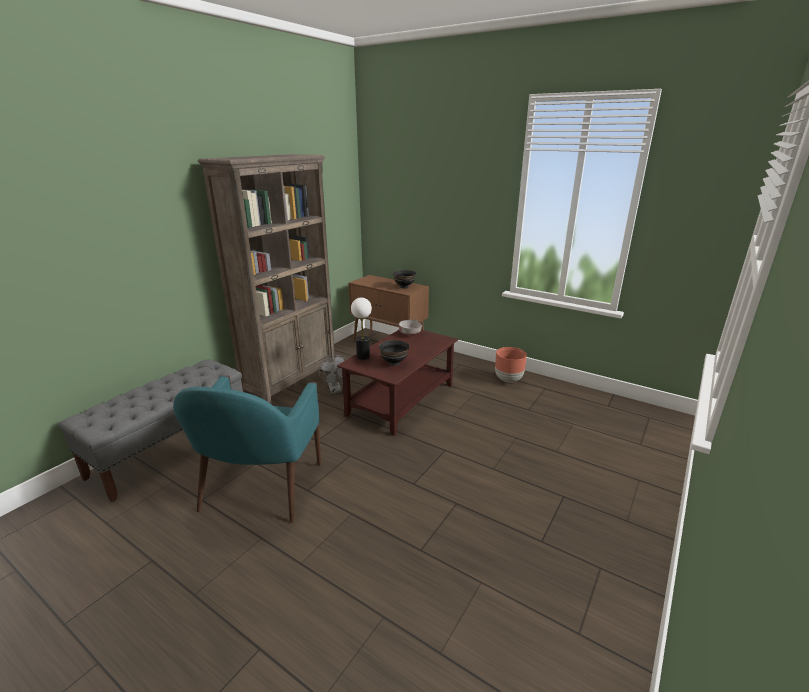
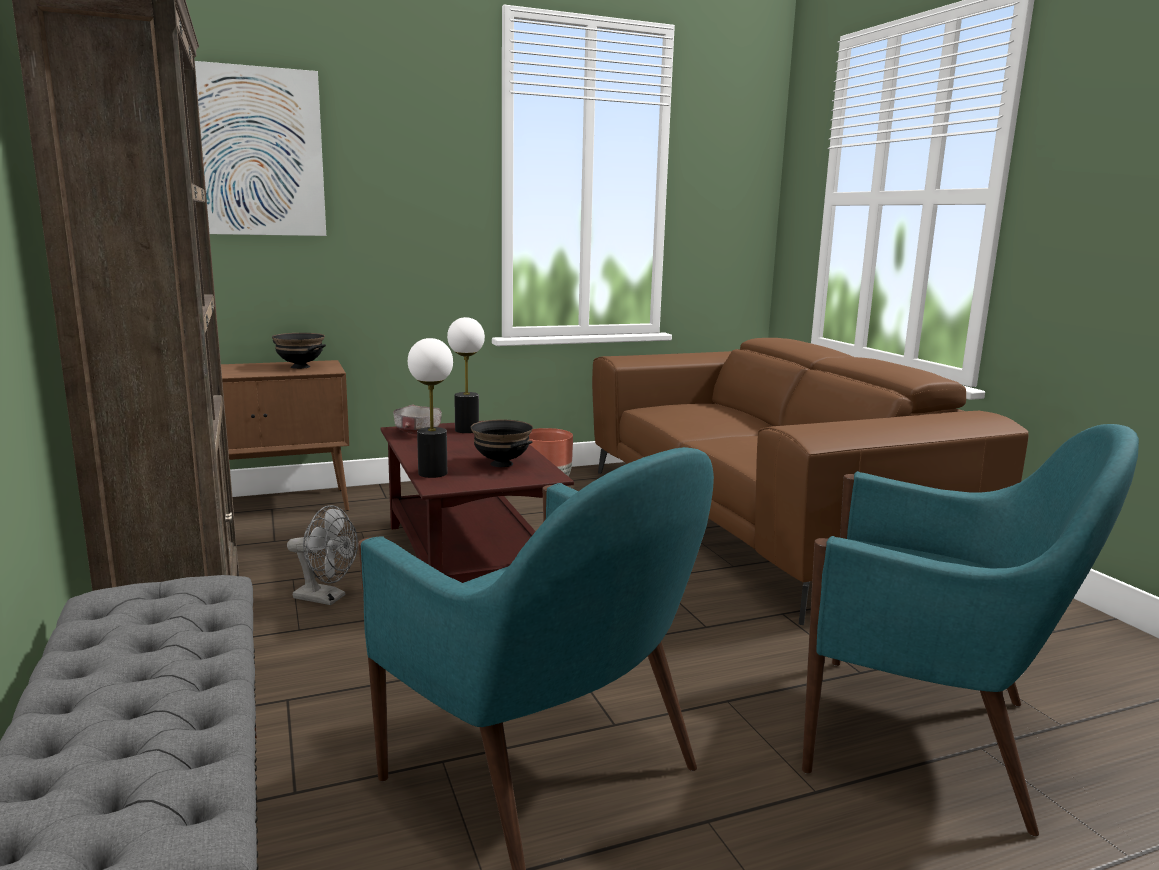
camera: 55 degrees left, 10 degrees down
none -> picture [195,61,326,236]
none -> table lamp [447,317,485,433]
none -> brown sofa [592,338,1029,625]
none -> turquoise armchair [802,424,1139,836]

